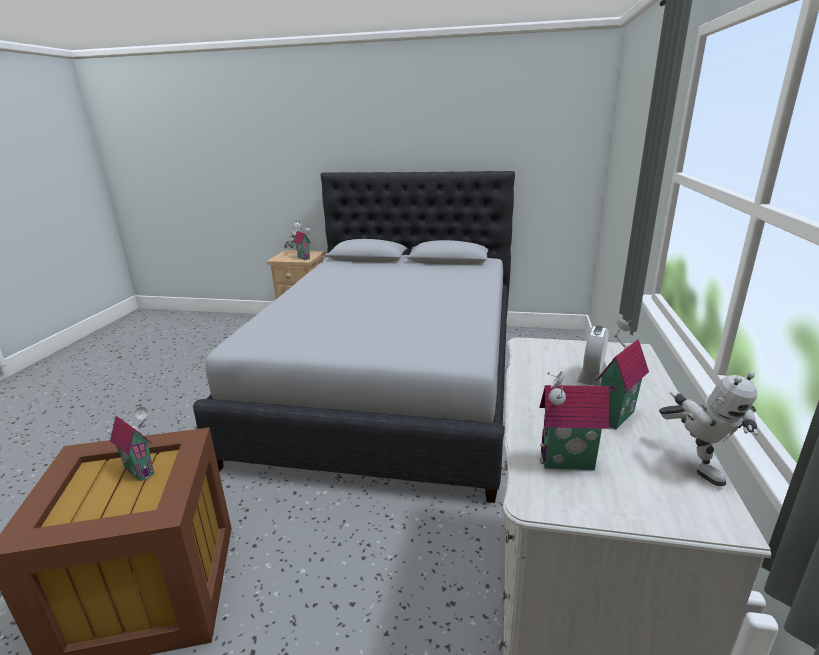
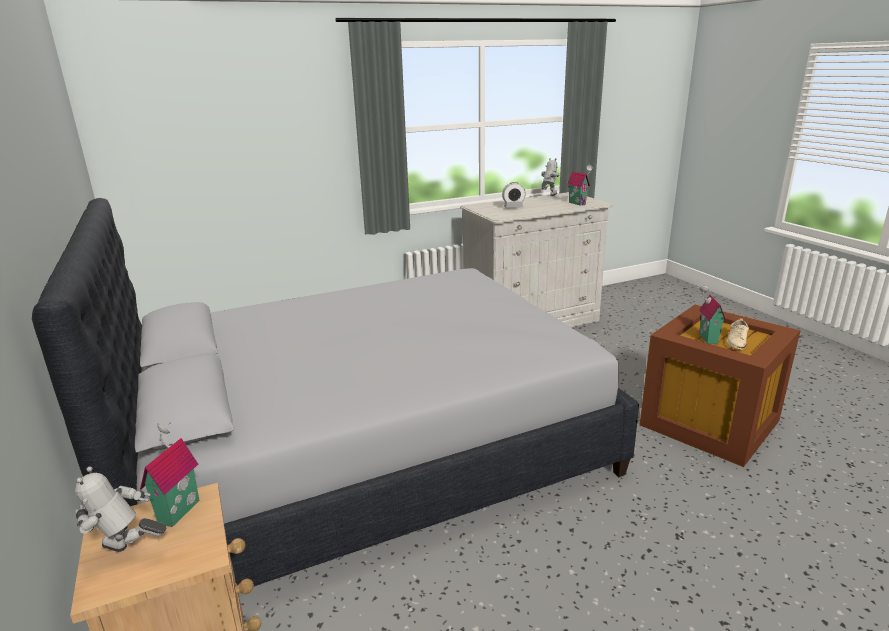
camera: 125 degrees left, 0 degrees up
toy house [596,318,649,429] -> none
none -> beige shoe [727,319,749,350]

